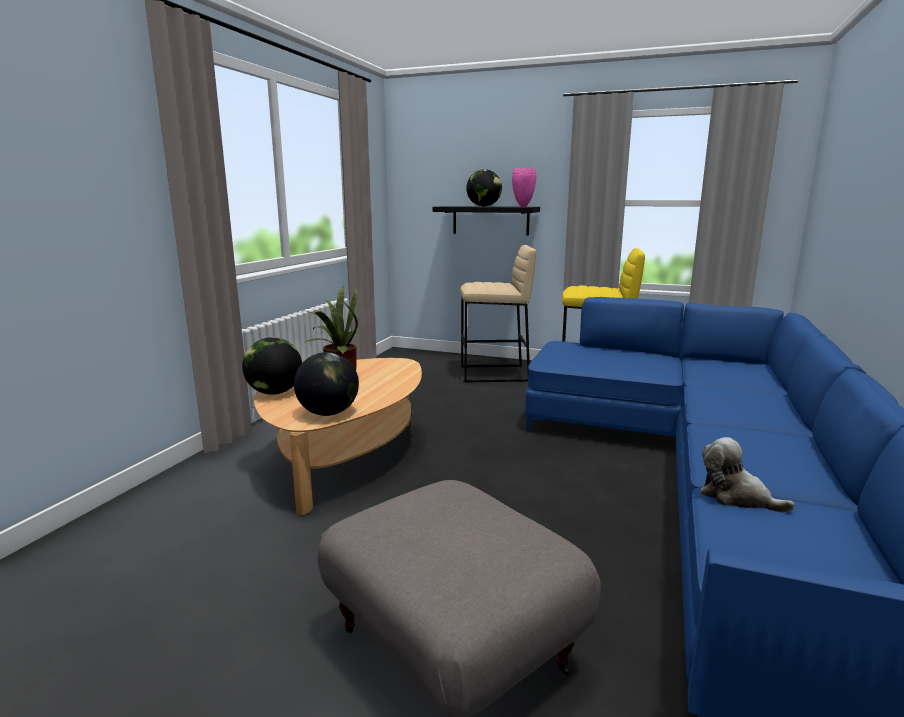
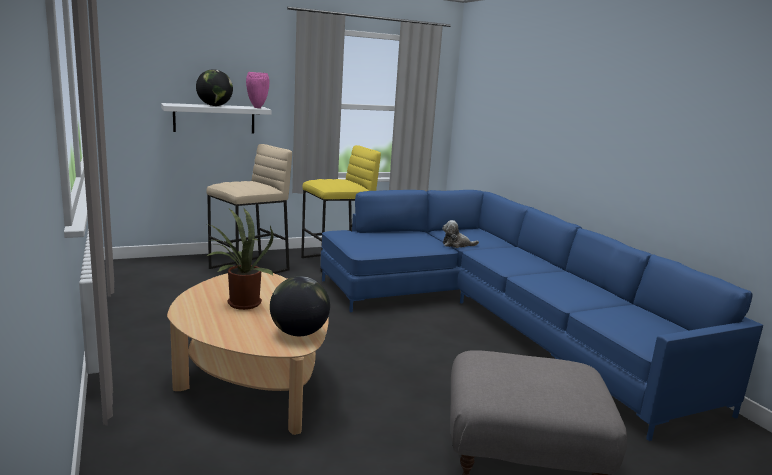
camera: 45 degrees left, 0 degrees up
globe [242,337,302,395] -> none
black shelf [433,206,540,235] -> white shelf [161,103,271,134]
plush toy [700,437,795,513] -> plush toy moved to [442,220,479,248]

